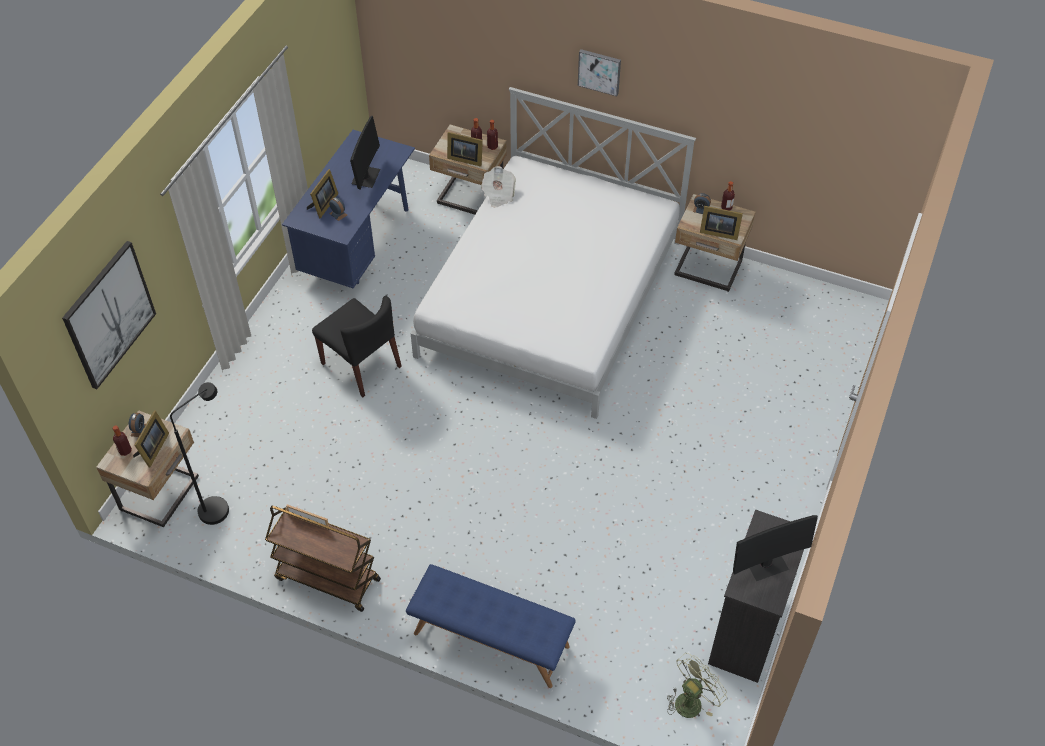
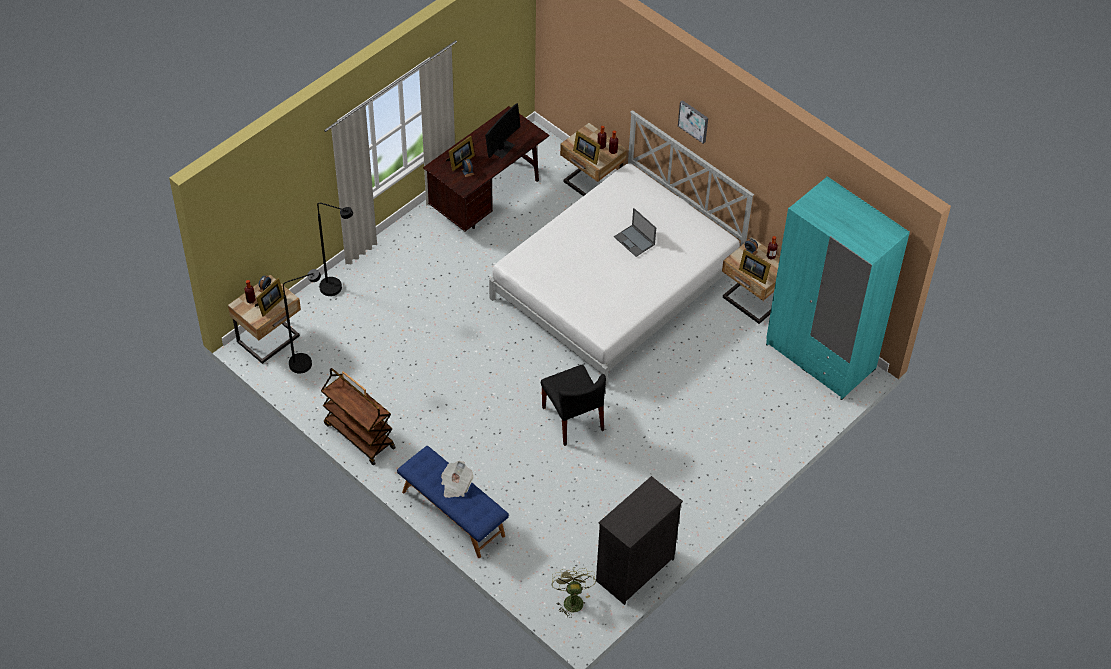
camera: 20 degrees right, 0 degrees up
picture [62,241,156,389] -> none
blue desk [282,130,415,288] -> brown desk [423,106,549,231]
black chair [312,296,402,397] -> black chair moved to [541,365,606,446]
newspaper [481,166,516,208] -> newspaper moved to [441,461,473,498]
green fan [667,653,727,718] -> green fan turned 75 degrees counterclockwise [552,567,596,618]
monitor [733,515,818,581] -> none
none -> black floor lamp [317,202,353,296]
none -> laptop [614,208,656,257]
none -> turquoise wardrobe [766,176,910,400]

